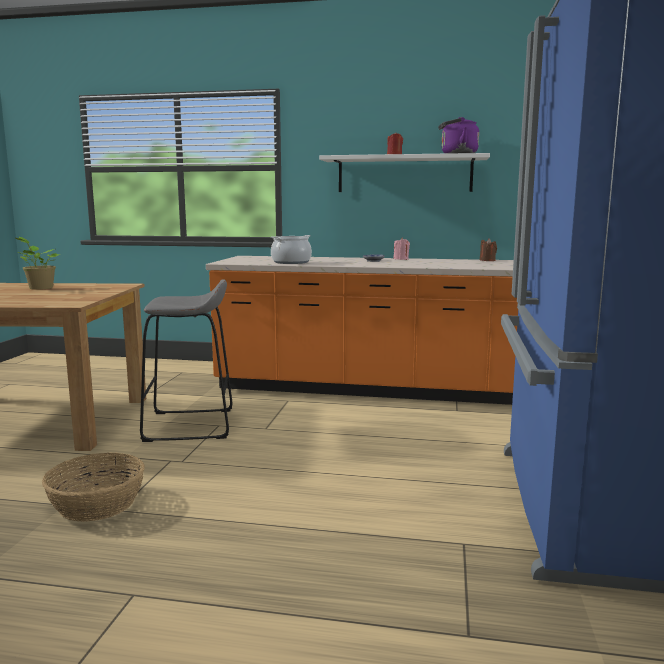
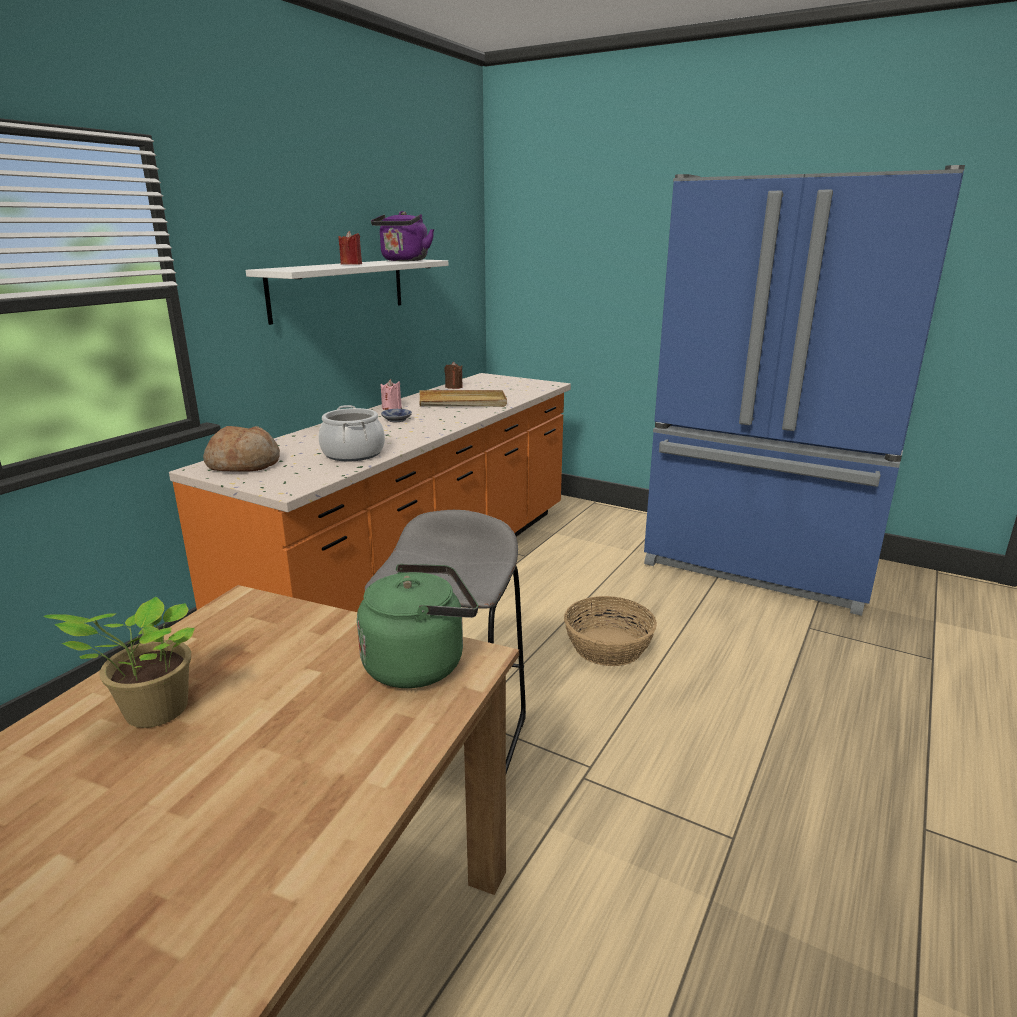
camera: 70 degrees left, 10 degrees up
basket [42,452,145,522] -> basket moved to [564,596,657,666]
none -> bread [203,426,280,472]
none -> green kettle [357,564,478,688]
none -> beige tray [419,390,507,407]

